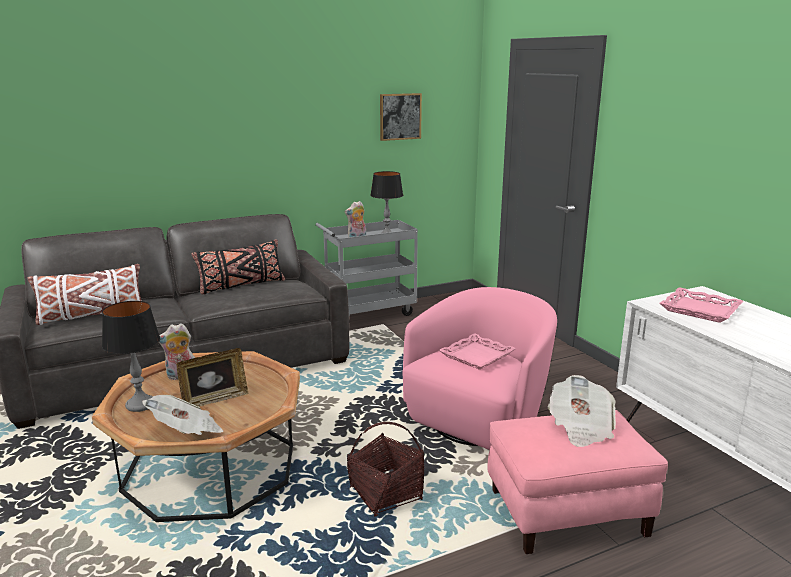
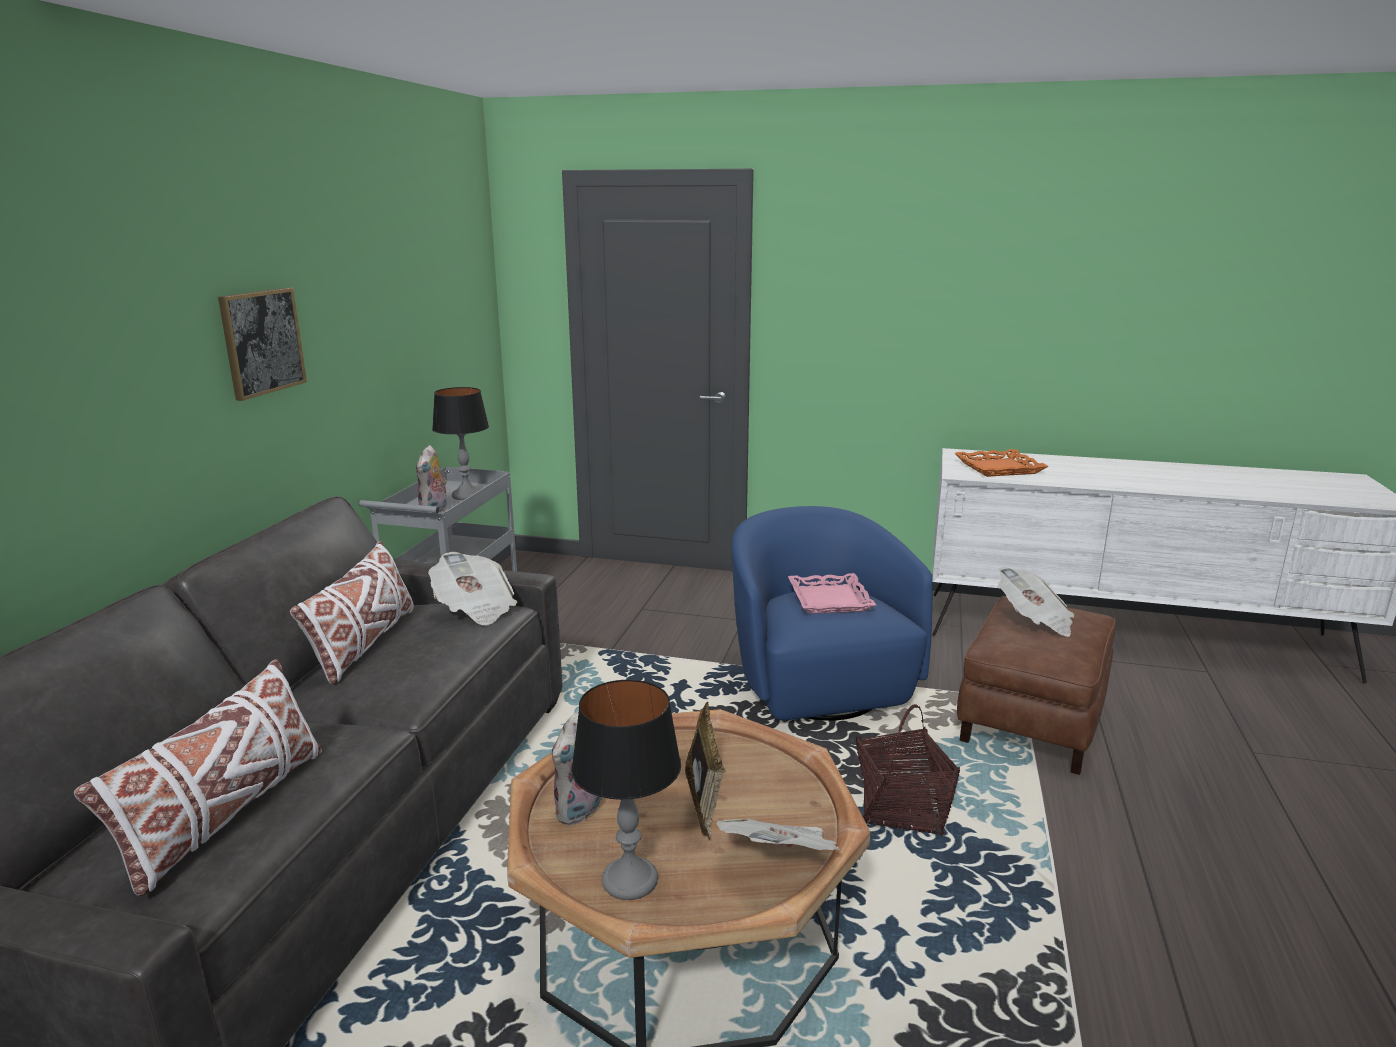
camera: 50 degrees left, 0 degrees up
black pillow [191,239,285,294] -> white pillow [290,541,414,684]
picture [380,93,422,141] -> picture moved to [218,288,307,401]
pink armchair [403,287,557,450] -> blue armchair [731,506,933,721]
pink ottoman [488,410,668,554] -> brown ottoman [957,596,1116,775]
pink tray [660,287,743,323] -> orange tray [955,449,1049,477]
none -> newspaper [428,552,517,625]

